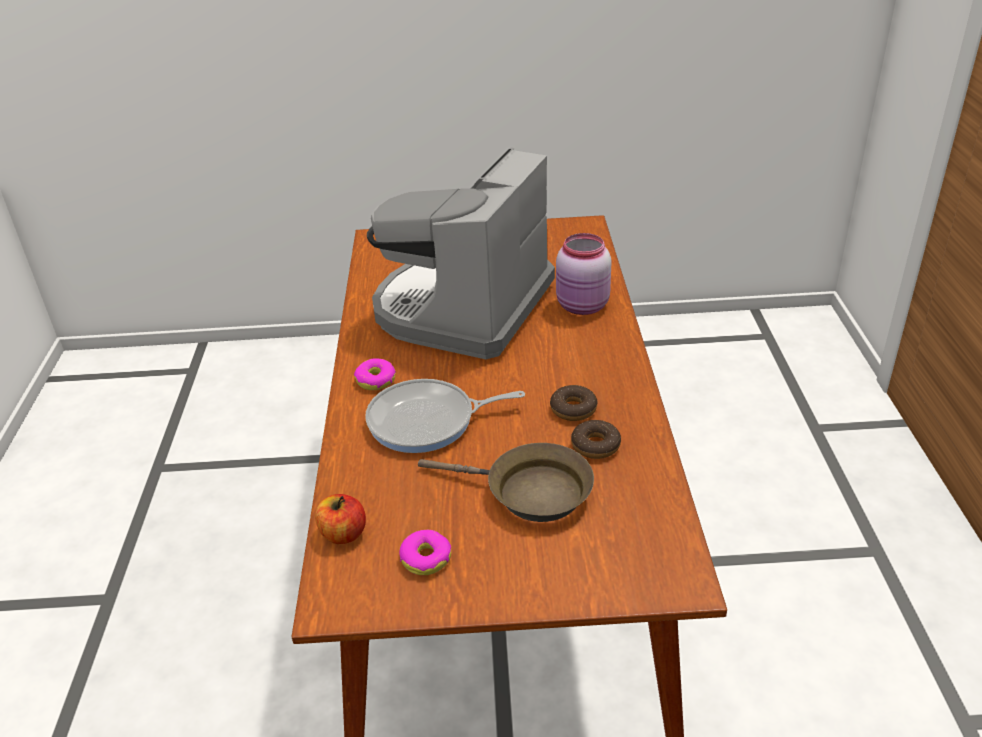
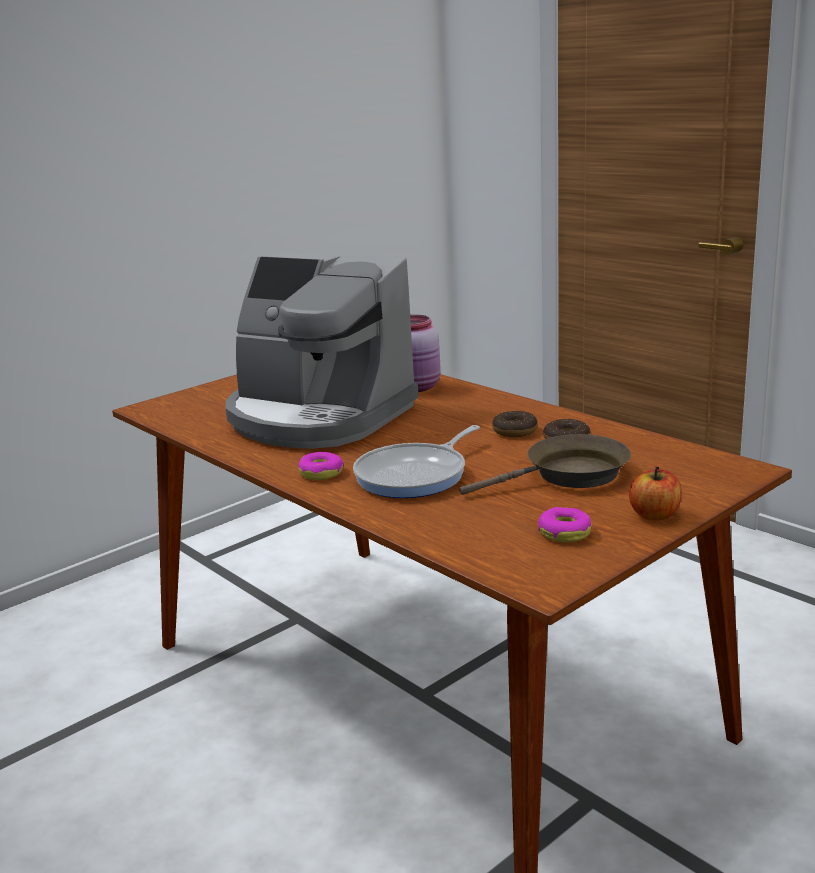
camera: 40 degrees left, 15 degrees down
apple [315,494,366,544] -> apple moved to [629,467,682,520]
coffee machine [367,148,555,359] -> coffee machine turned 45 degrees counterclockwise [226,252,419,449]

